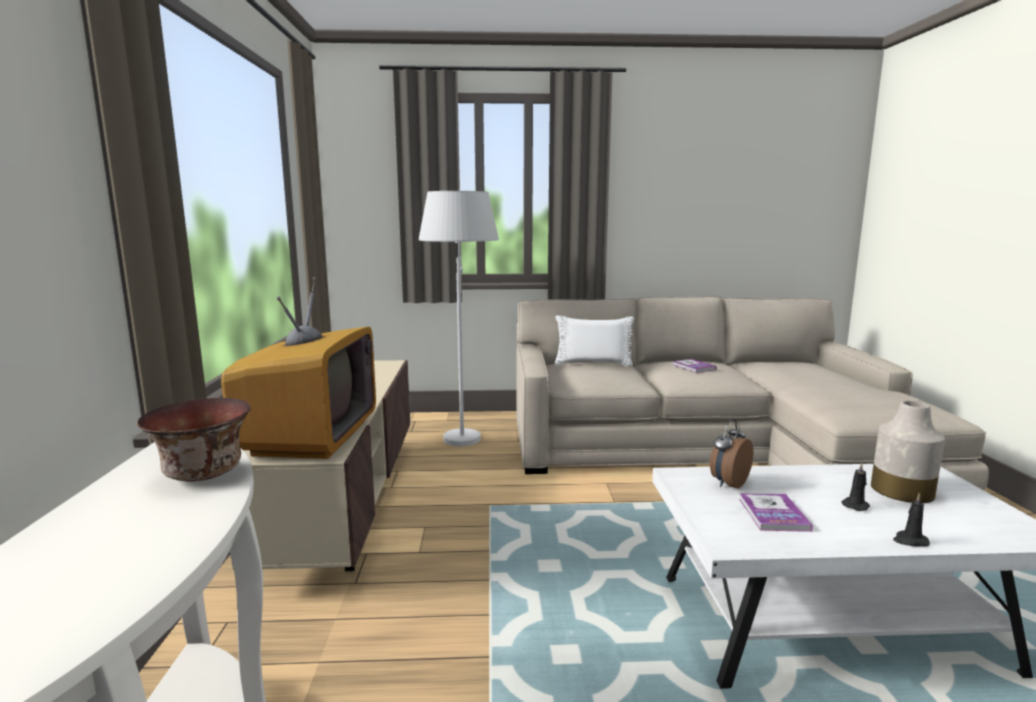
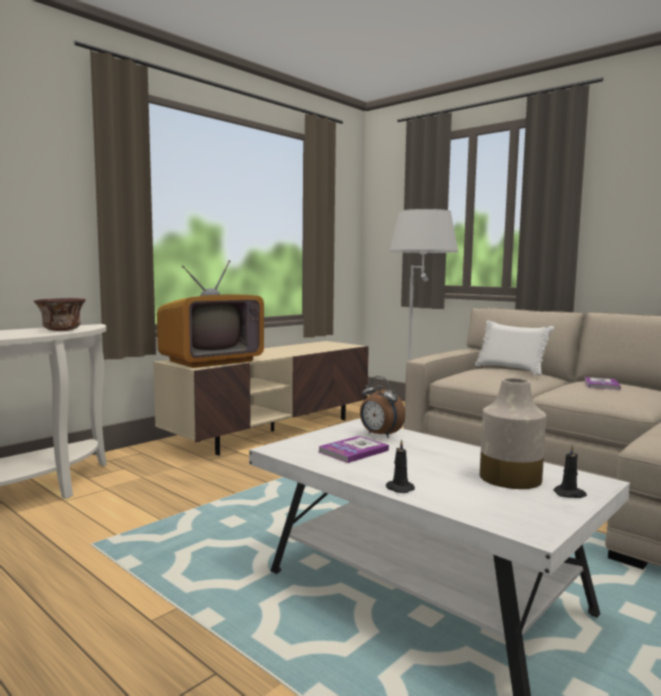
camera: 45 degrees right, 5 degrees down
alarm clock [710,419,753,488] -> alarm clock turned 135 degrees counterclockwise [360,376,405,438]
black candle [842,463,870,511] -> black candle moved to [553,444,587,498]

